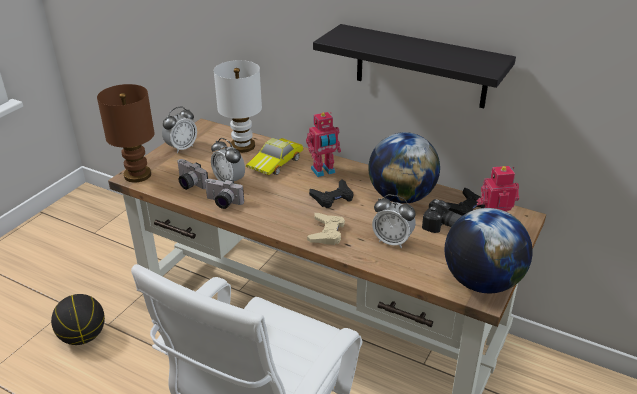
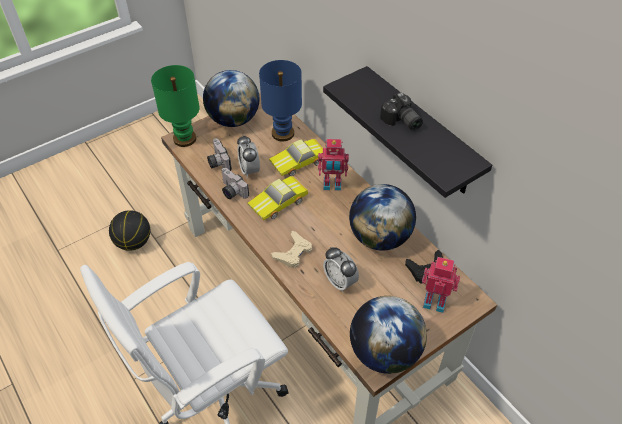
camera: 25 degrees right, 15 degrees up
brown table lamp [97,84,154,183] -> green table lamp [151,65,200,147]
alarm clock [162,107,197,154] -> globe [203,70,259,127]
white table lamp [214,60,262,153] -> blue table lamp [259,60,302,142]
black game controller [309,179,353,208] -> none
camera [422,199,462,233] -> camera moved to [380,92,423,131]
none -> toy car [247,176,308,220]

